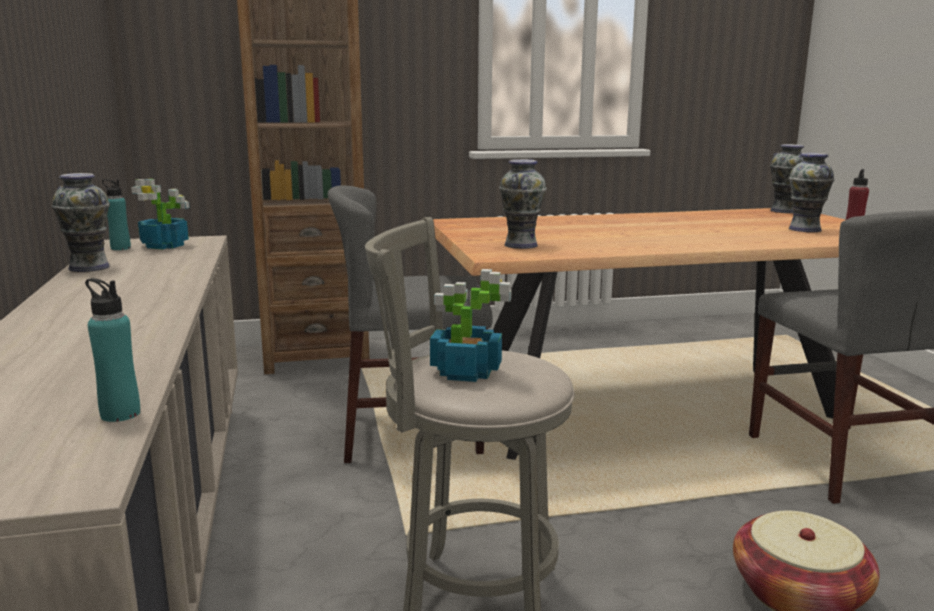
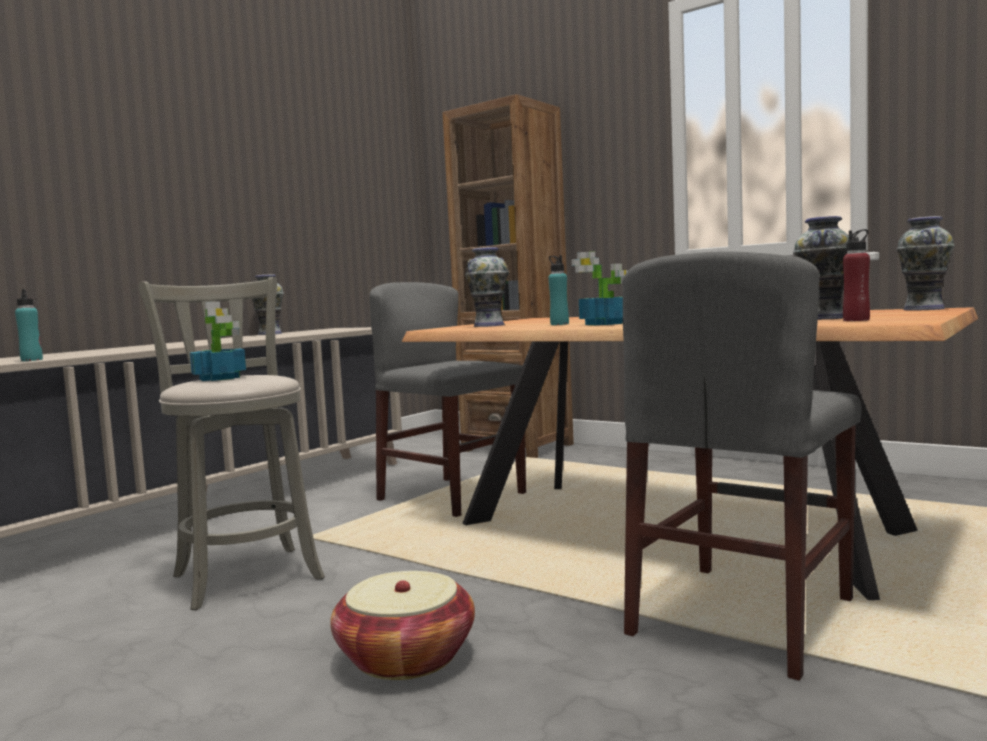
camera: 50 degrees right, 10 degrees down
turquoise bottle [102,179,131,250] -> turquoise bottle moved to [548,255,569,325]
potted plant [131,179,190,249] -> potted plant moved to [571,251,628,325]

